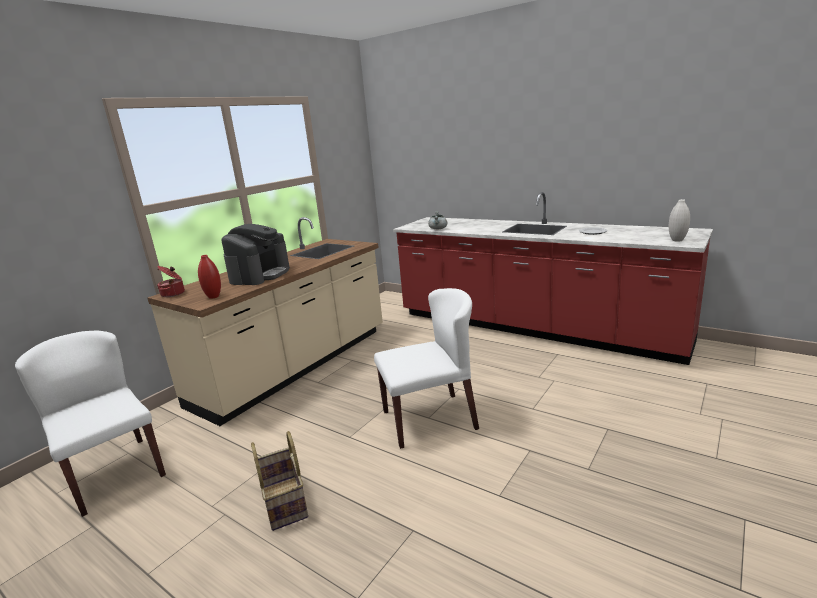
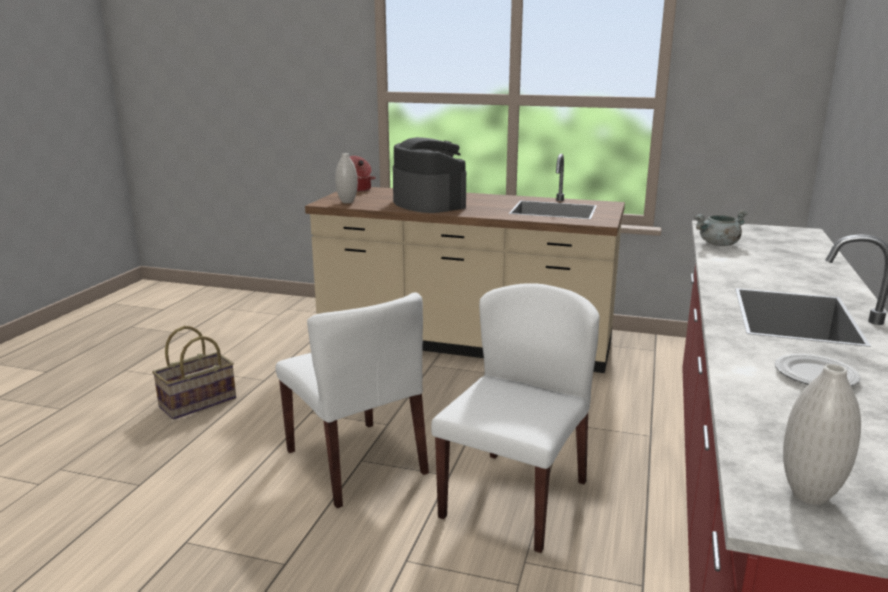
camera: 70 degrees right, 0 degrees up
white chair [15,331,166,517] -> white chair moved to [431,283,599,553]
red vase [198,255,221,299] -> white vase [335,153,358,203]
coffee machine [221,224,290,285] -> coffee machine turned 120 degrees counterclockwise [393,137,466,213]

